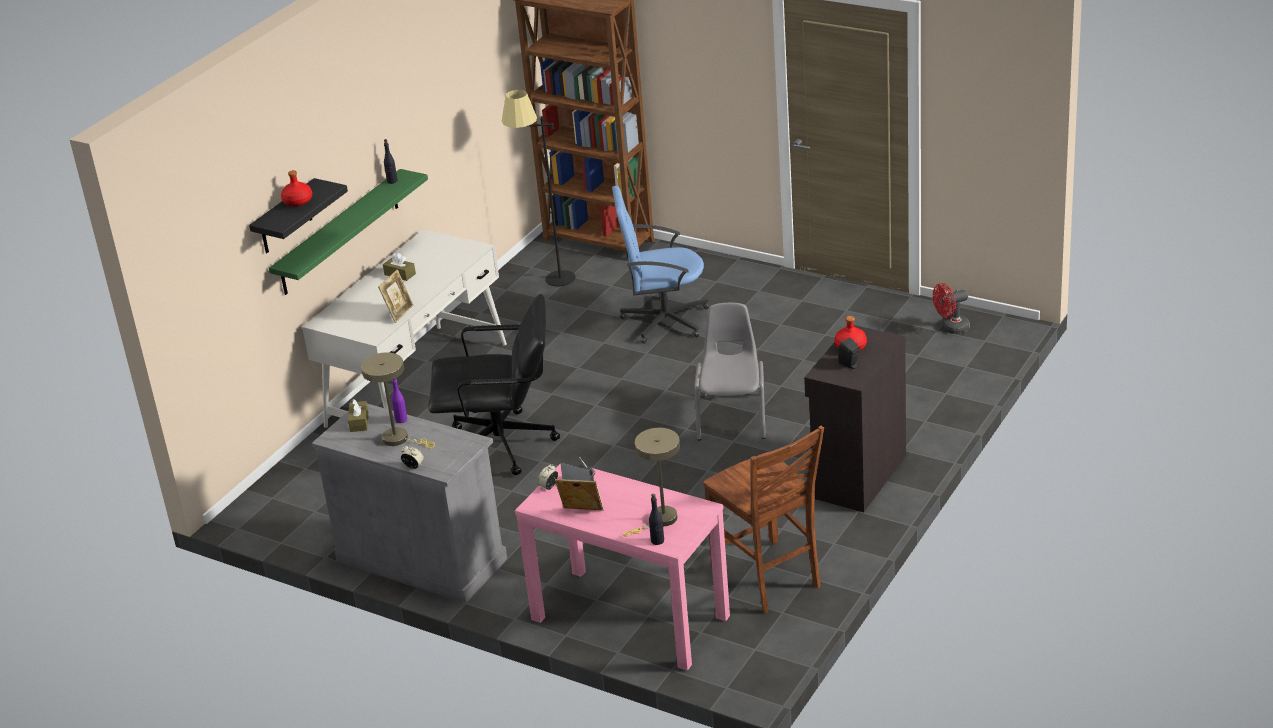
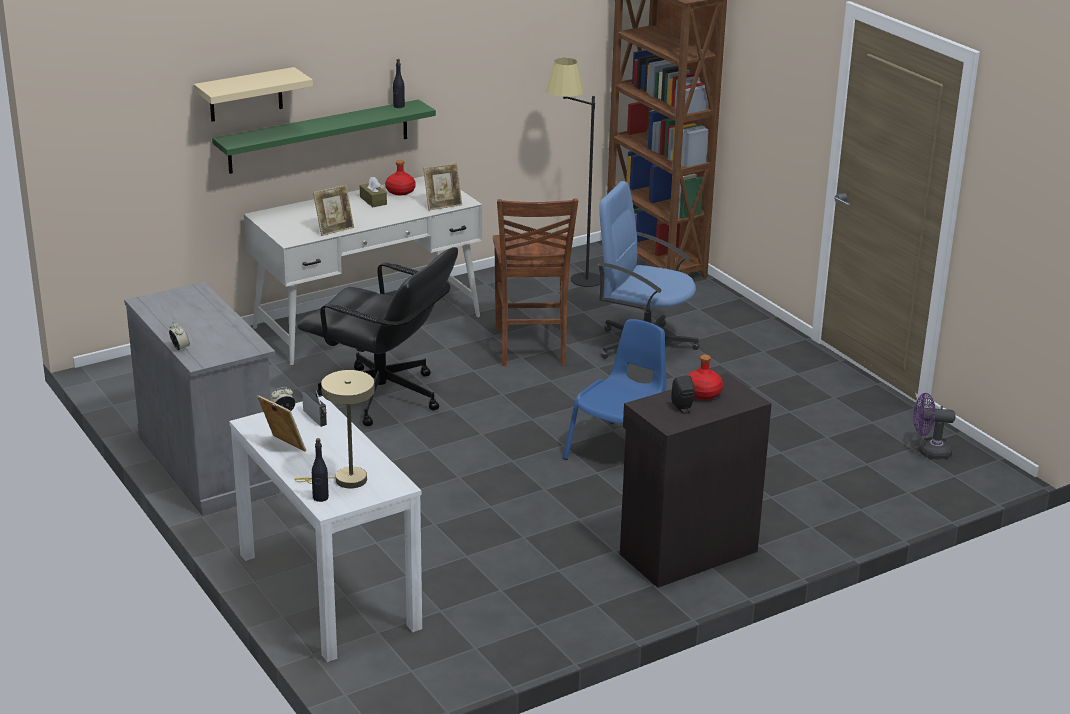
camera: 25 degrees right, 5 degrees down
black shelf [249,178,348,253] -> beige shelf [194,67,313,121]
red bottle [281,170,312,207] -> red bottle moved to [385,160,416,195]
brown tissue box [348,399,369,432] -> none
beige table lamp [361,353,435,449] -> none
purple bottle [392,378,407,423] -> none
pink console table [515,463,730,671] -> white console table [229,396,422,662]
grey chair [695,303,766,440] -> blue chair [563,319,667,460]
brown chair [703,426,824,613] -> brown chair moved to [493,198,578,366]
red fan [933,283,970,334] -> purple fan [913,393,955,460]
none -> picture frame [423,163,462,211]

